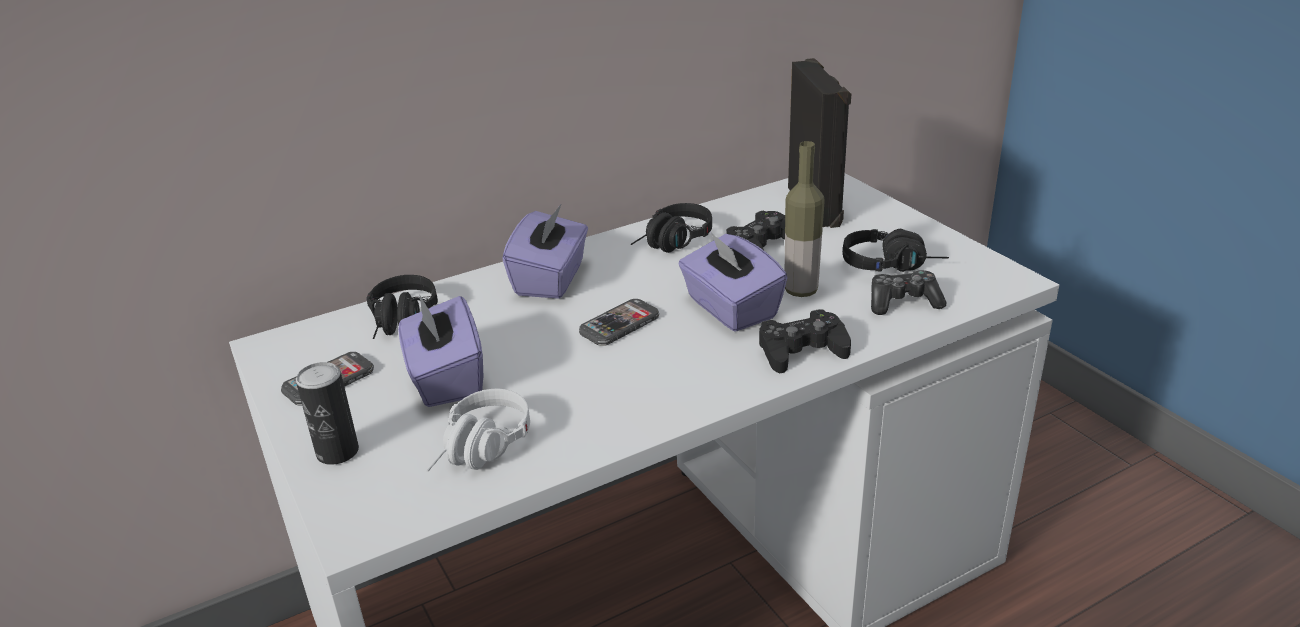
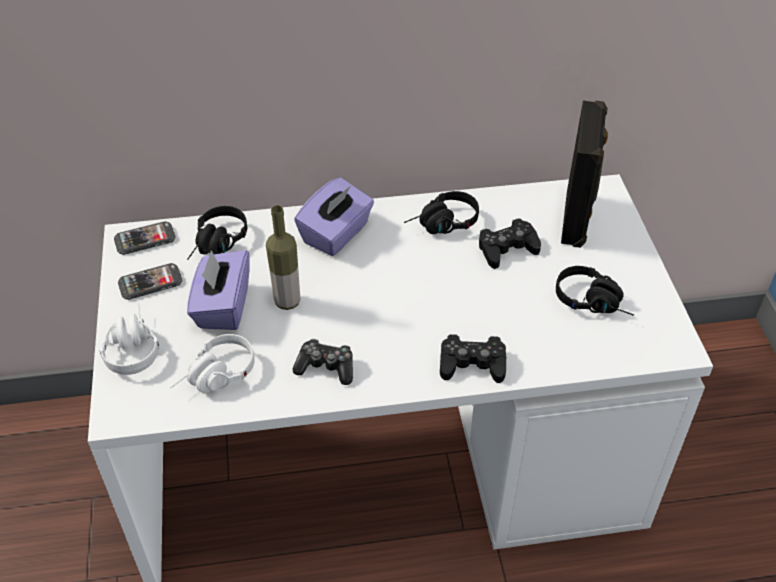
camera: 20 degrees right, 15 degrees up
can [296,362,359,465] -> white headphones [99,303,159,375]
phone [579,299,659,346] -> phone moved to [114,221,176,255]
purple tissue box [678,231,788,332] -> none
bottle [785,141,825,297] -> bottle moved to [266,205,300,310]
game controller [871,270,946,315] -> game controller moved to [293,339,353,385]

